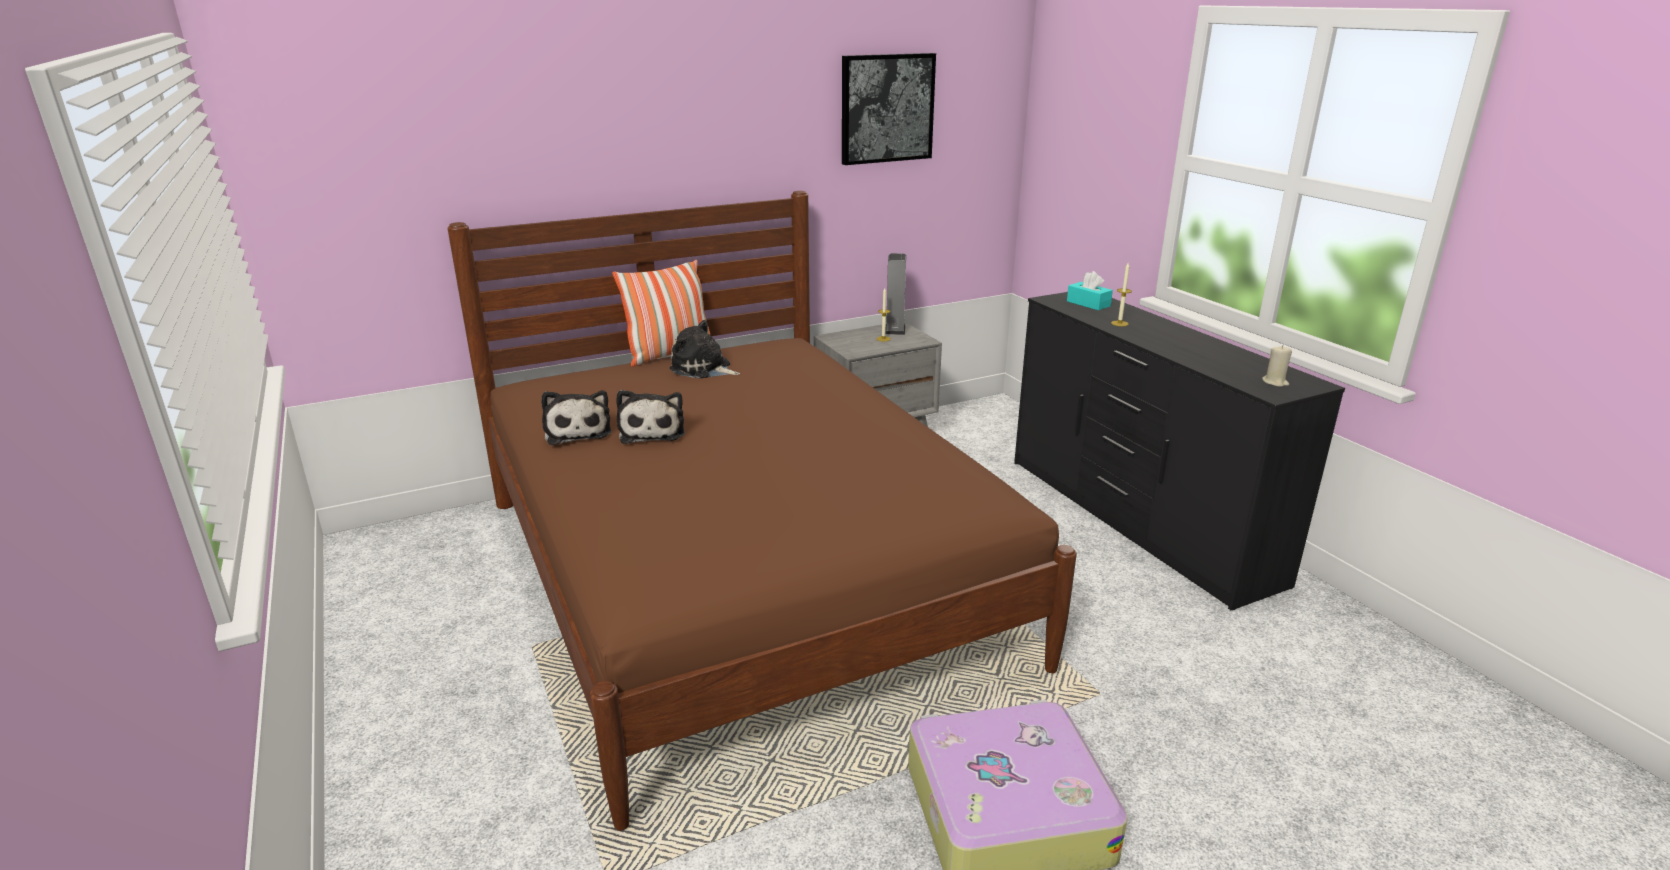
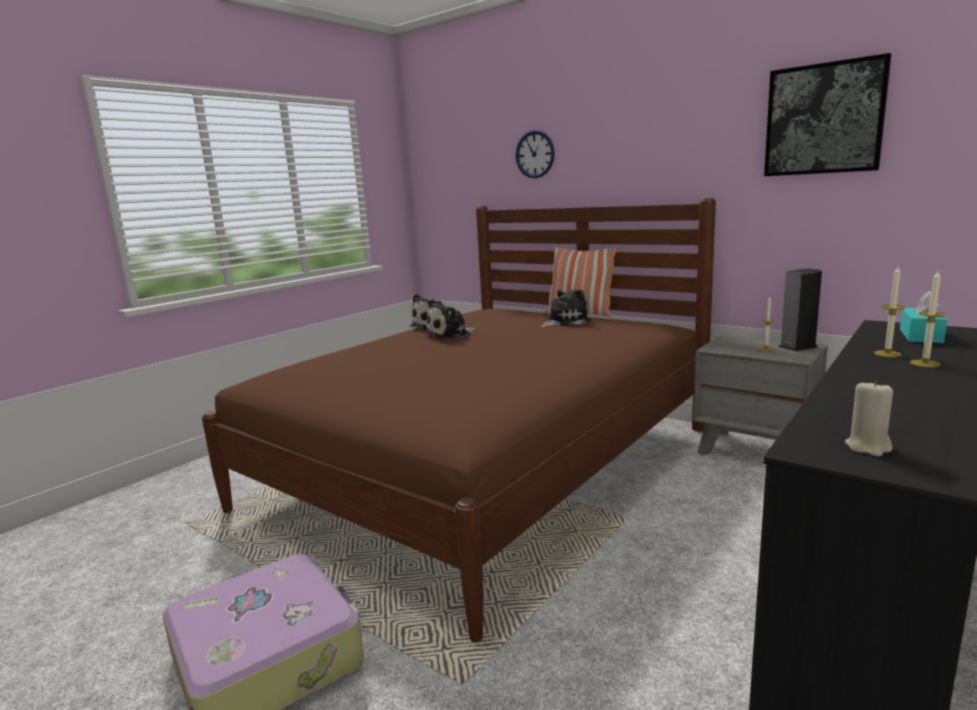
camera: 65 degrees right, 10 degrees down
plush toy [669,320,740,379] -> plush toy turned 60 degrees clockwise [541,289,591,327]
none -> wall clock [516,130,555,178]
none -> candle [910,271,946,367]

